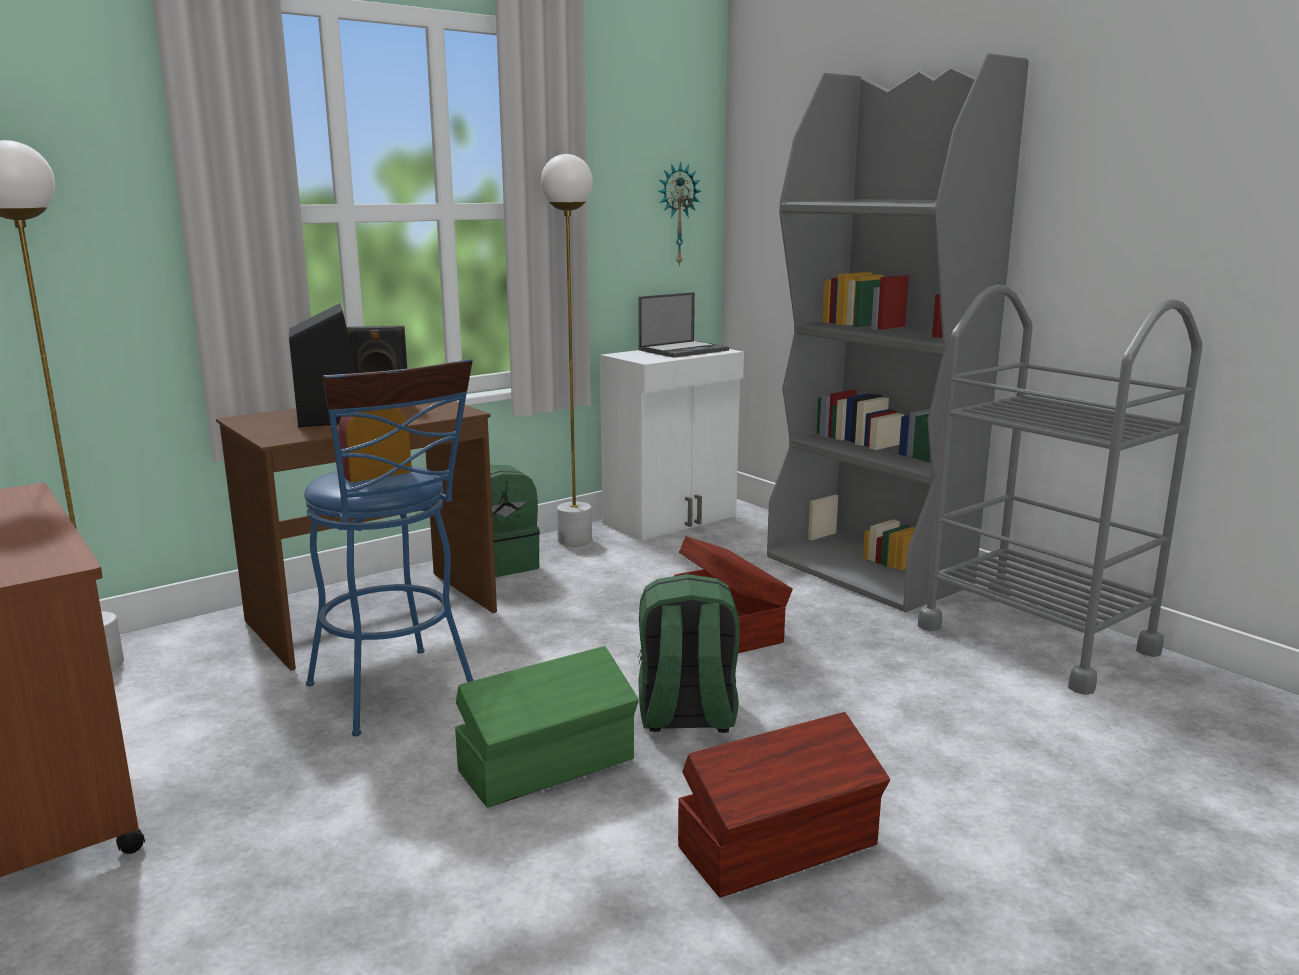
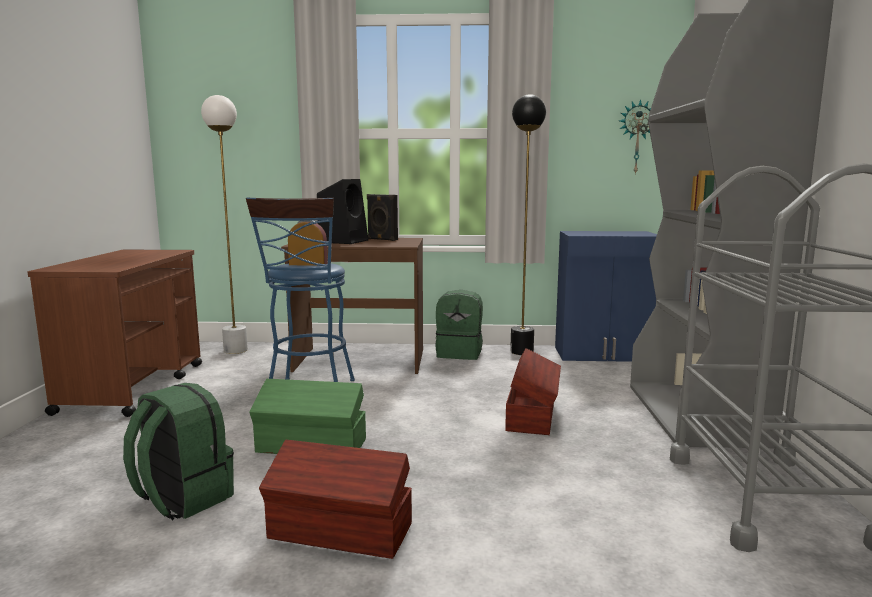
camera: 40 degrees right, 5 degrees down
white floor lamp [541,154,593,547] -> black floor lamp [510,94,546,355]
white cabinet [600,349,744,541] -> blue cabinet [555,231,657,362]
green backpack [638,574,740,733] -> green backpack moved to [123,383,234,520]
laptop [639,292,729,358] -> none

